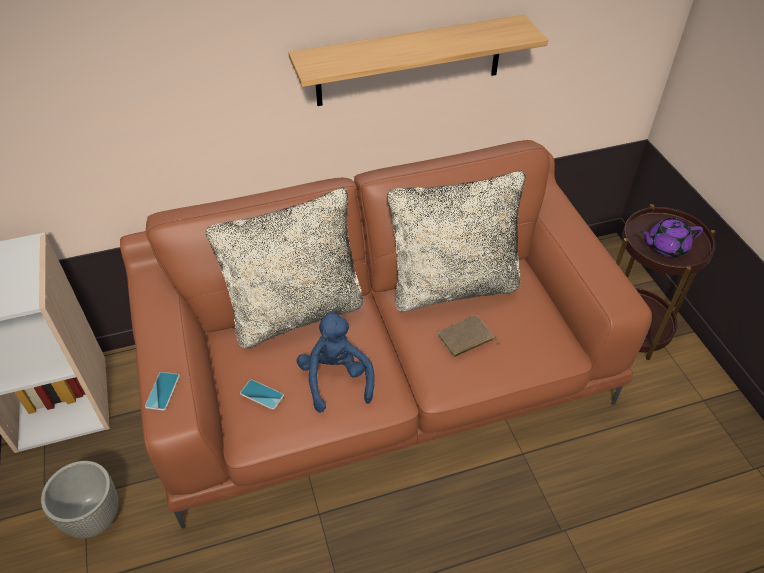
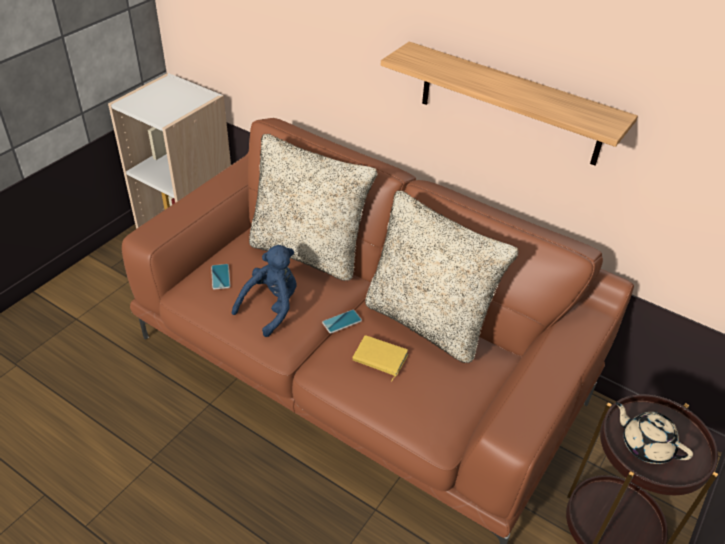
camera: 50 degrees right, 5 degrees down
grey planter [41,461,119,538] -> none
phone [145,372,180,411] -> phone moved to [322,310,362,333]
brown book [438,315,500,357] -> yellow book [352,335,409,381]
purple teapot [641,218,703,257] -> beige teapot [615,402,693,464]

